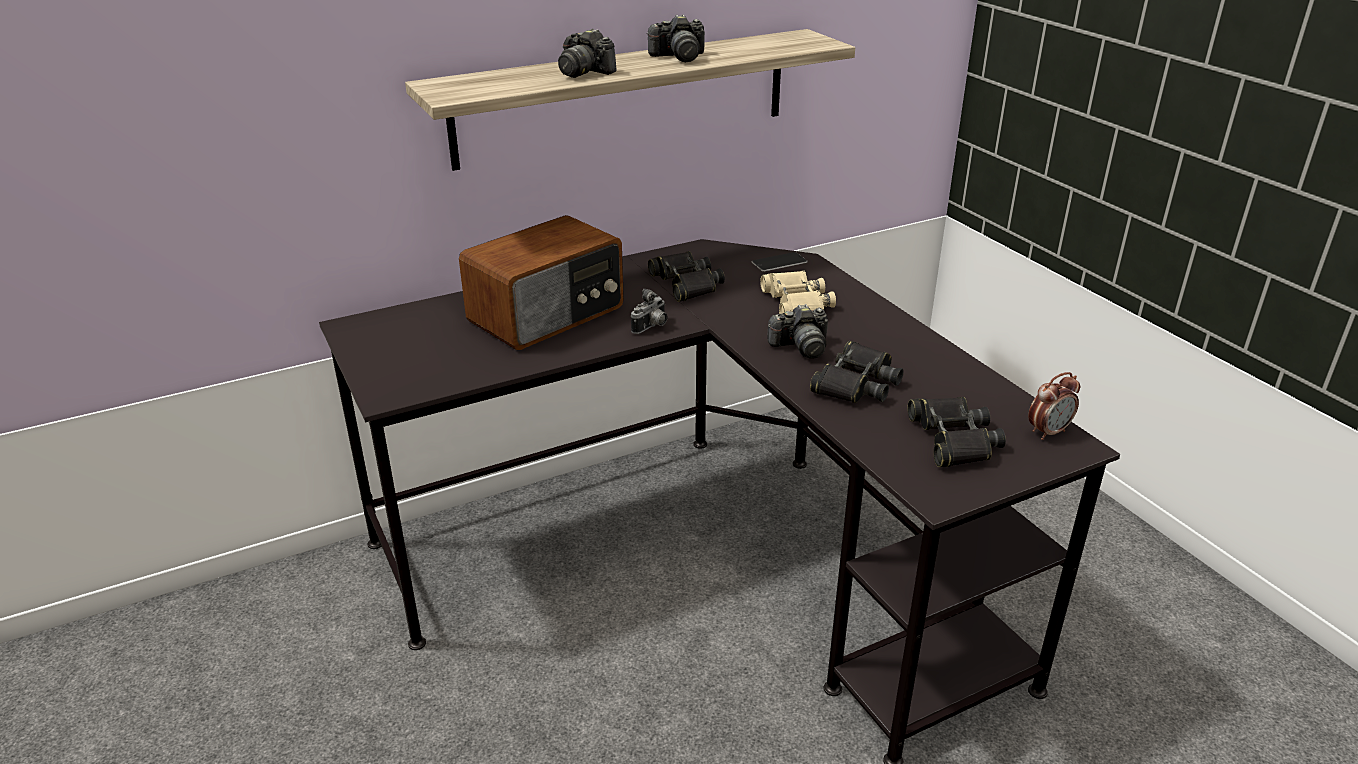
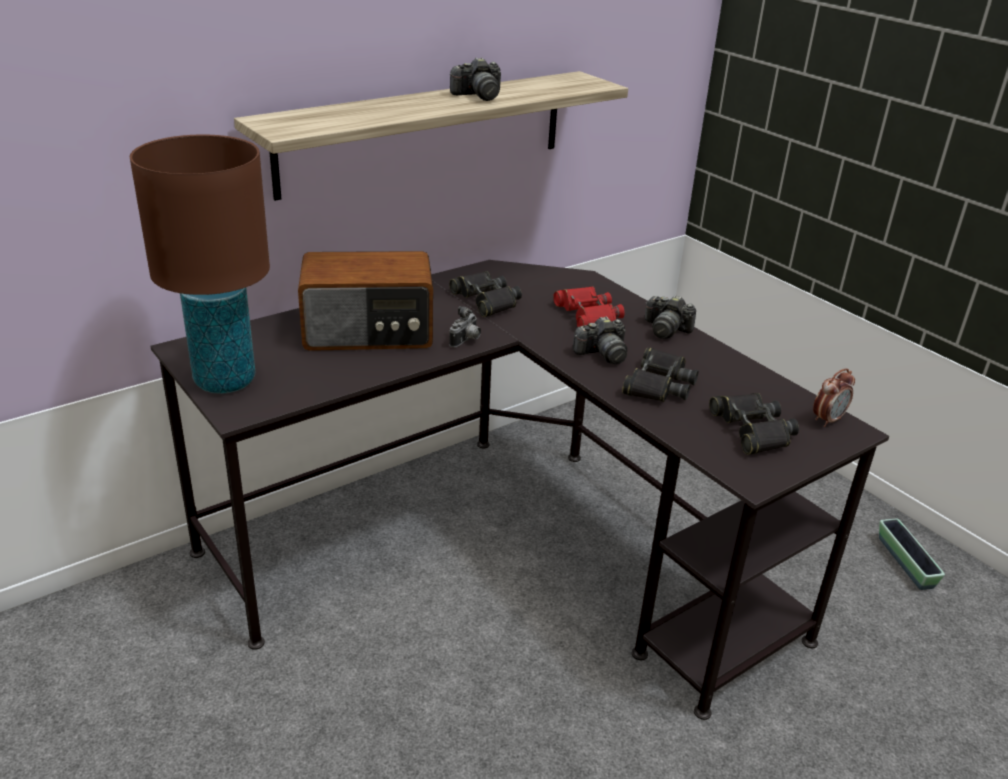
camera: 10 degrees left, 0 degrees up
radio [459,215,624,350] -> radio turned 45 degrees clockwise [298,251,433,351]
camera [558,29,617,78] -> camera moved to [645,295,696,339]
phone [752,252,807,272] -> none
beige binoculars [760,271,836,314] -> red binoculars [553,286,625,328]
none -> brown table lamp [130,135,270,394]
none -> planter [879,519,945,590]

